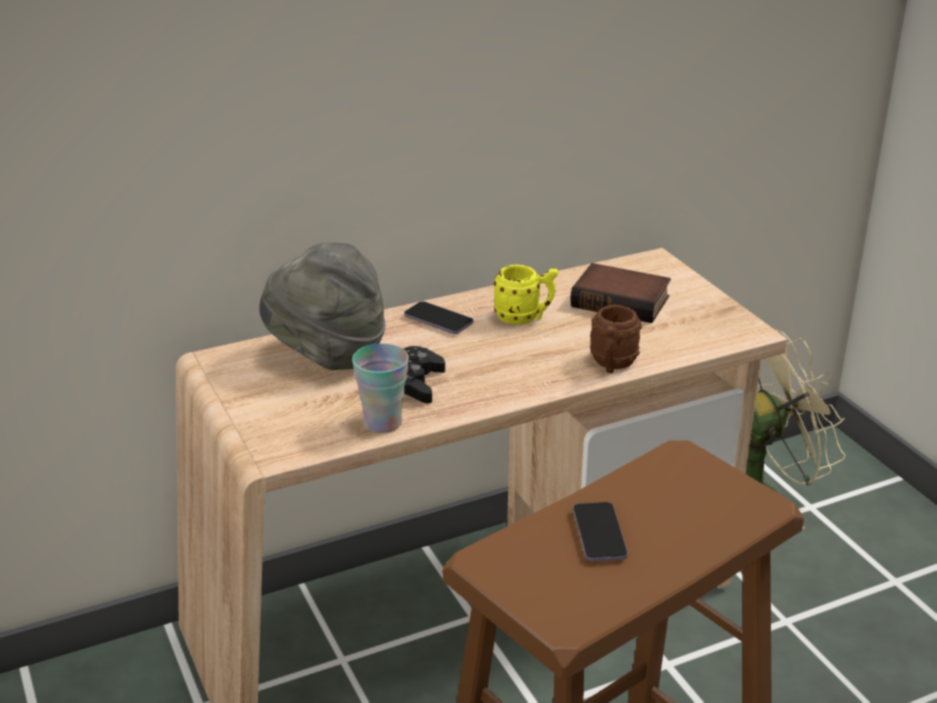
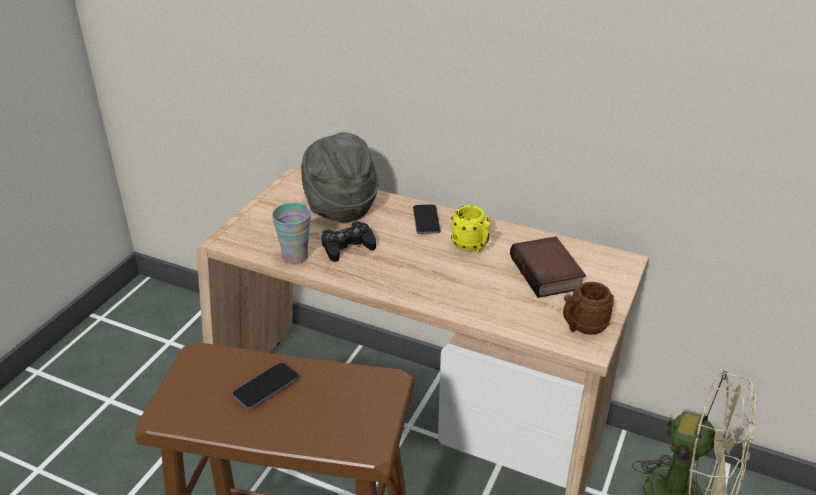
camera: 50 degrees right, 5 degrees up
brown mug [590,305,642,373] -> brown mug moved to [563,282,614,335]

